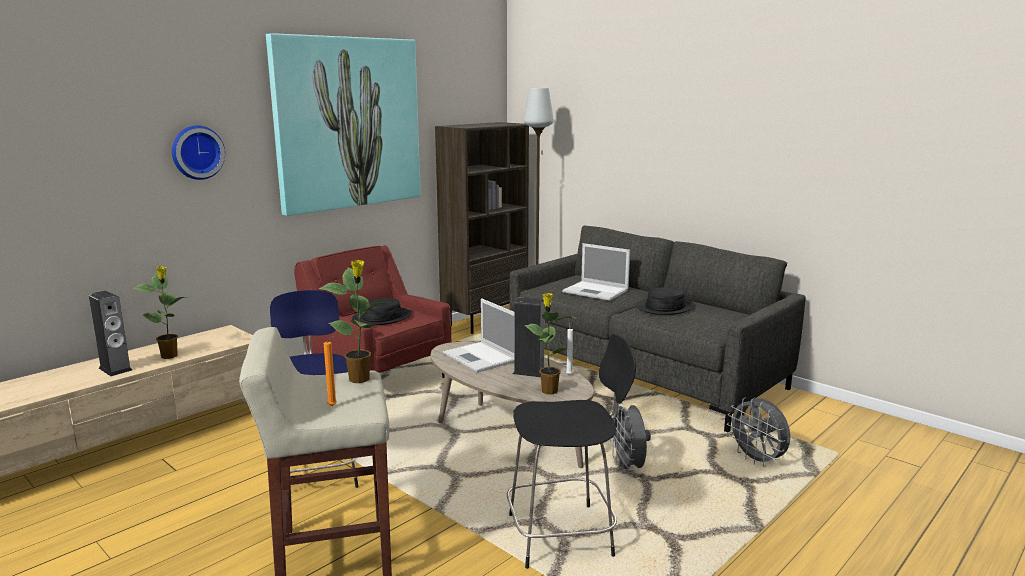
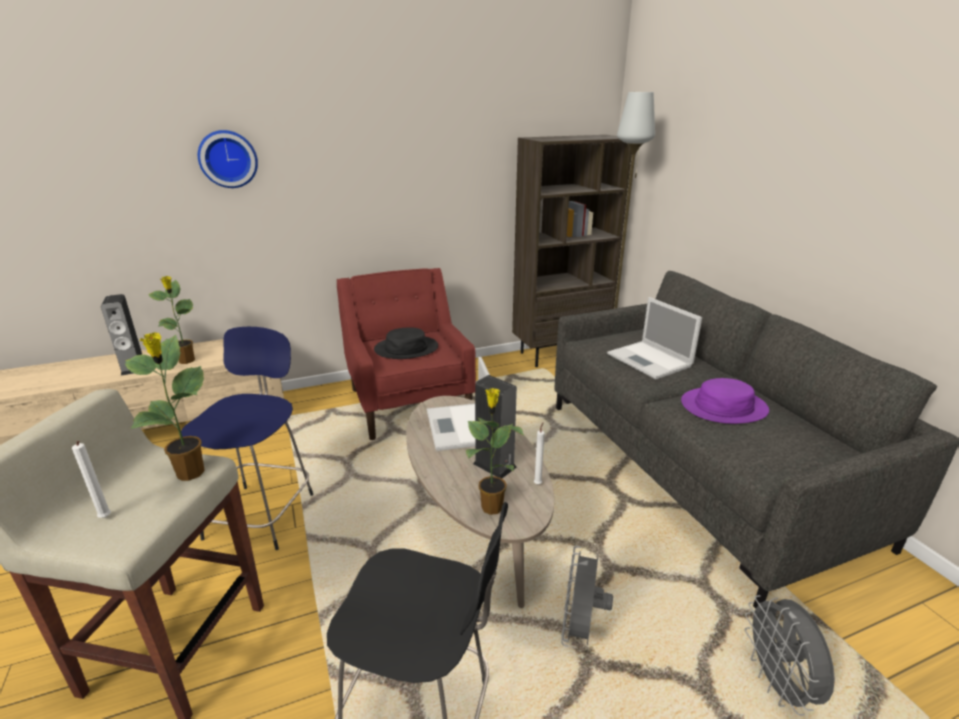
camera: 25 degrees right, 10 degrees up
picture [266,33,421,216] -> none
orange candle [324,336,337,406] -> white candle [72,441,111,518]
black hat [636,287,695,315] -> purple hat [681,378,769,424]

